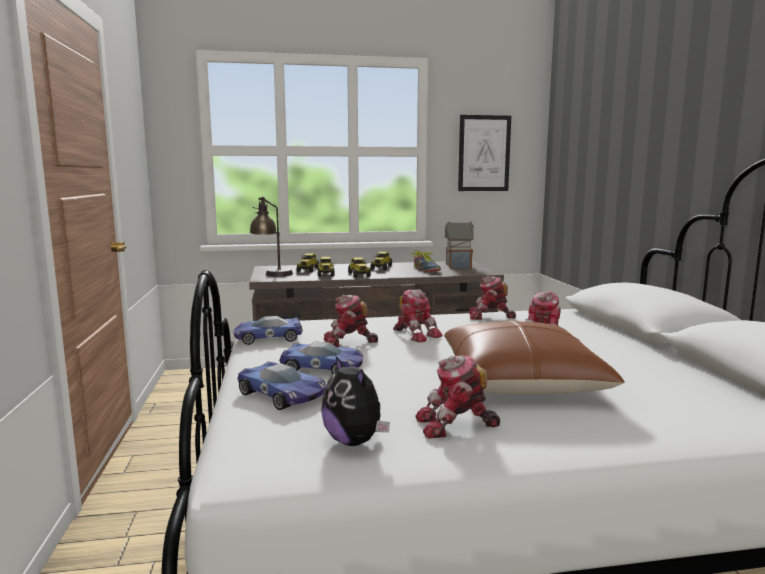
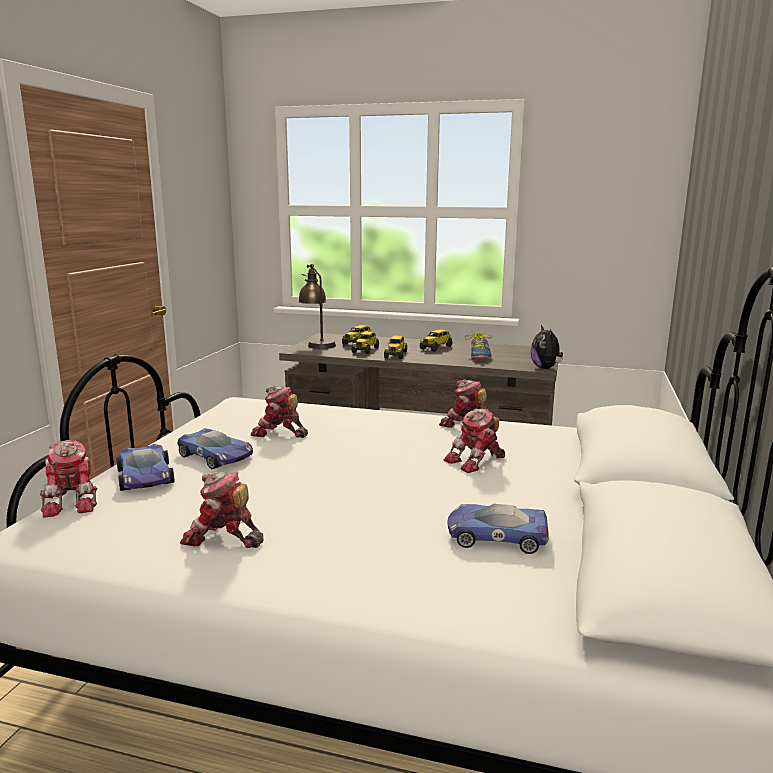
camera: 25 degrees right, 5 degrees up
toy car [233,316,303,345] -> toy car moved to [447,504,548,554]
plush toy [322,355,390,446] -> plush toy moved to [530,325,563,369]
toy robot [393,289,443,343] -> toy robot moved to [40,440,97,517]
toy house [444,221,474,268] -> none
brown pillow [444,320,625,394] -> none
picture [458,115,511,191] -> none

